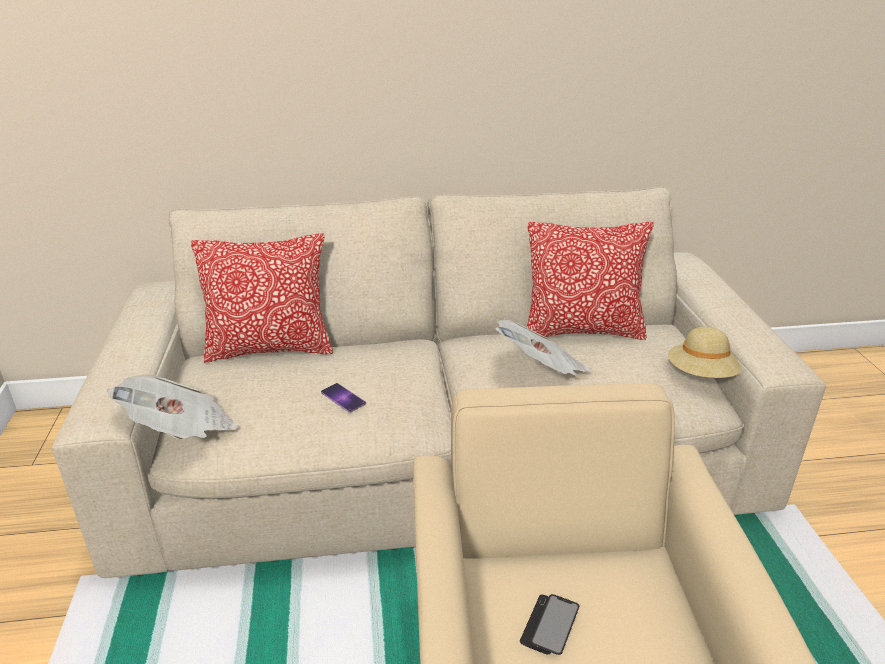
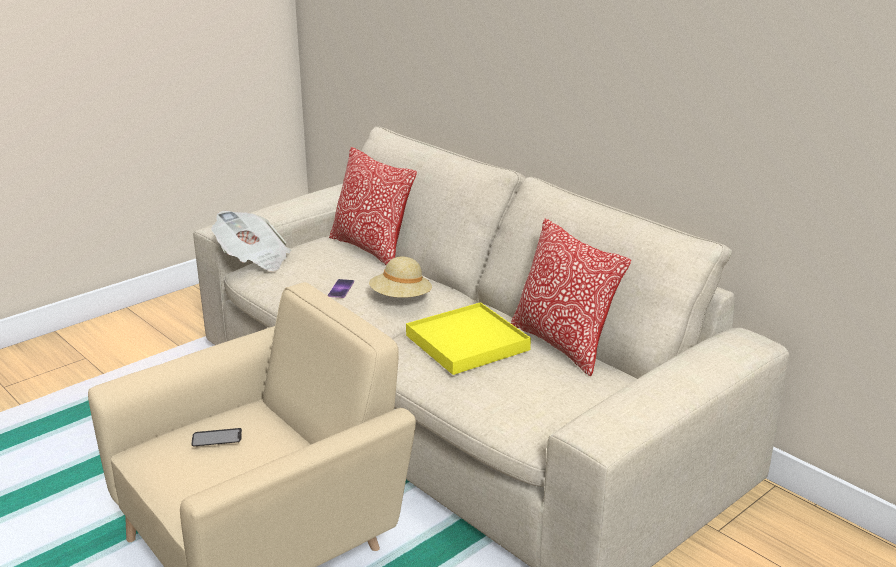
camera: 55 degrees right, 5 degrees down
newspaper [495,320,592,375] -> yellow tray [406,302,531,375]
beige hat [668,327,742,378] -> beige hat moved to [369,256,432,298]

